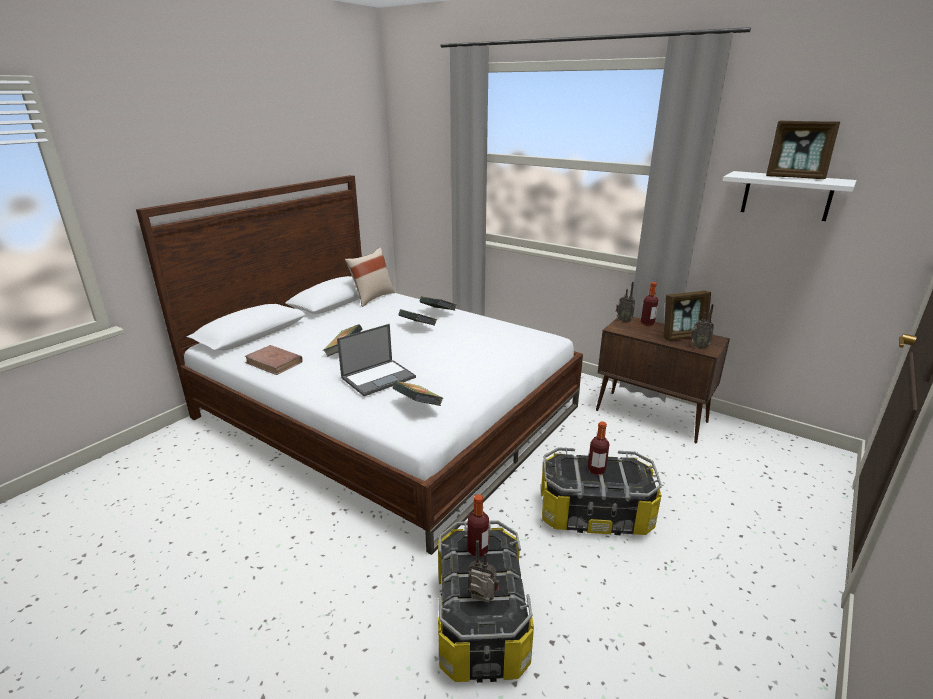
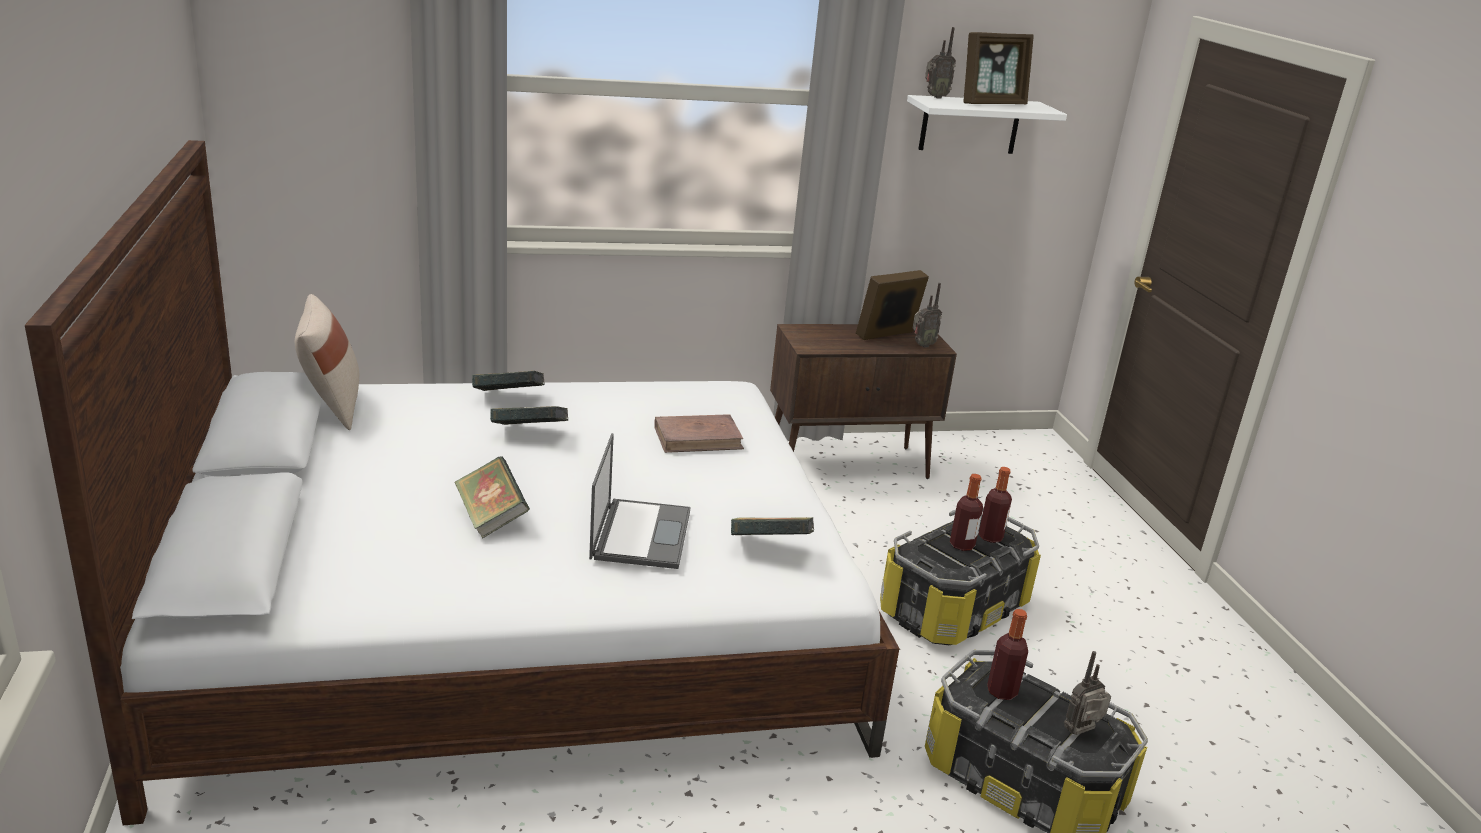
camera: 50 degrees left, 0 degrees up
brown book [244,345,303,375] -> brown book moved to [654,414,744,453]
radio [616,282,635,323] -> radio moved to [925,27,956,98]
bottle [641,282,658,326] -> bottle moved to [979,467,1012,543]
picture frame [664,291,711,341] -> picture frame turned 150 degrees counterclockwise [856,270,929,340]

